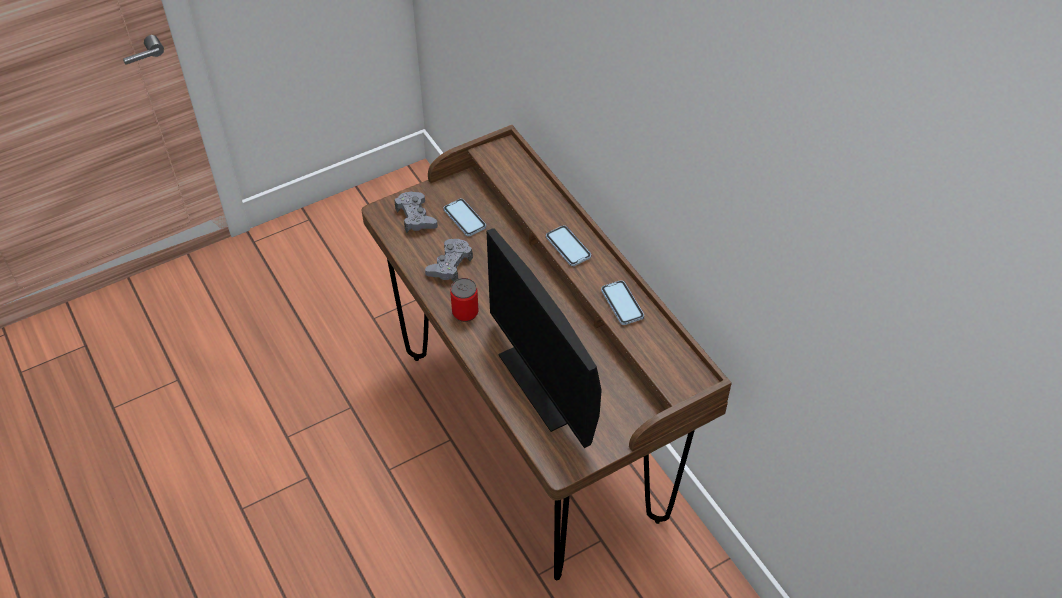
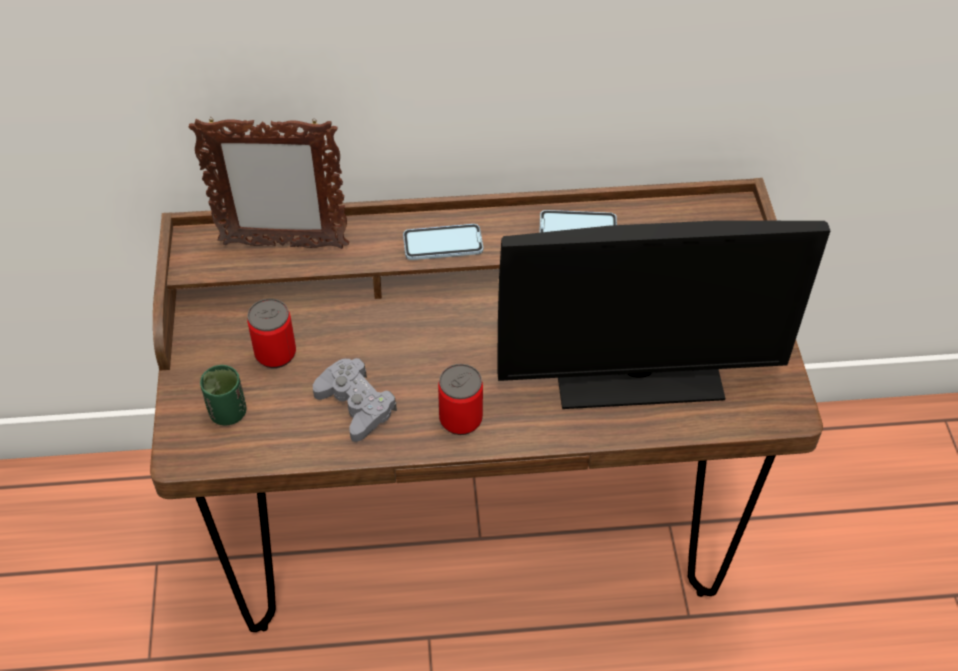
camera: 65 degrees left, 0 degrees up
grey game controller [394,191,438,233] -> green cup [200,365,246,426]
phone [444,199,486,236] -> can [247,299,296,368]
none -> picture frame [188,117,349,249]

